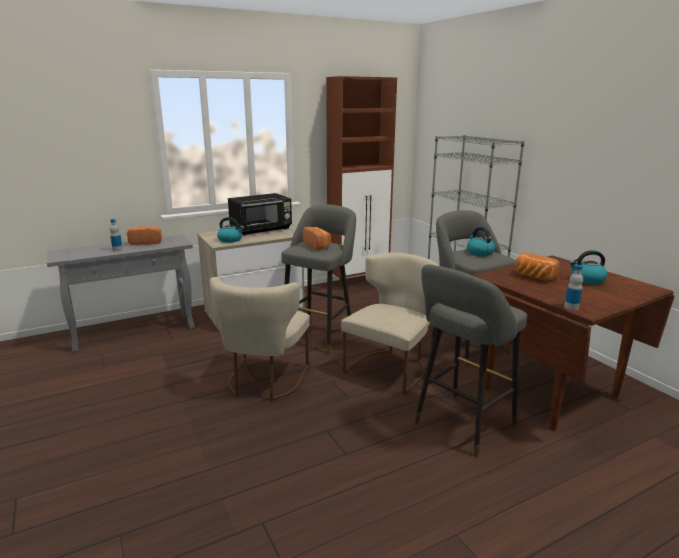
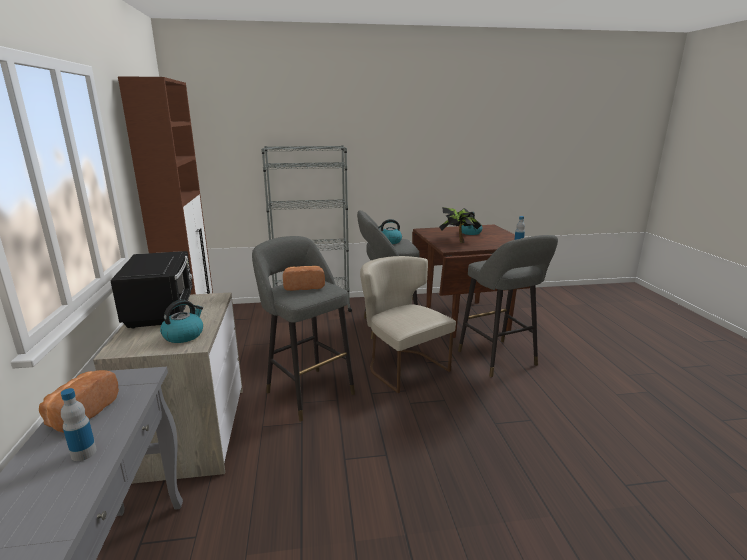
camera: 70 degrees left, 0 degrees up
beige chair [209,277,310,401] -> none
bread [515,252,560,280] -> potted plant [439,207,481,243]

